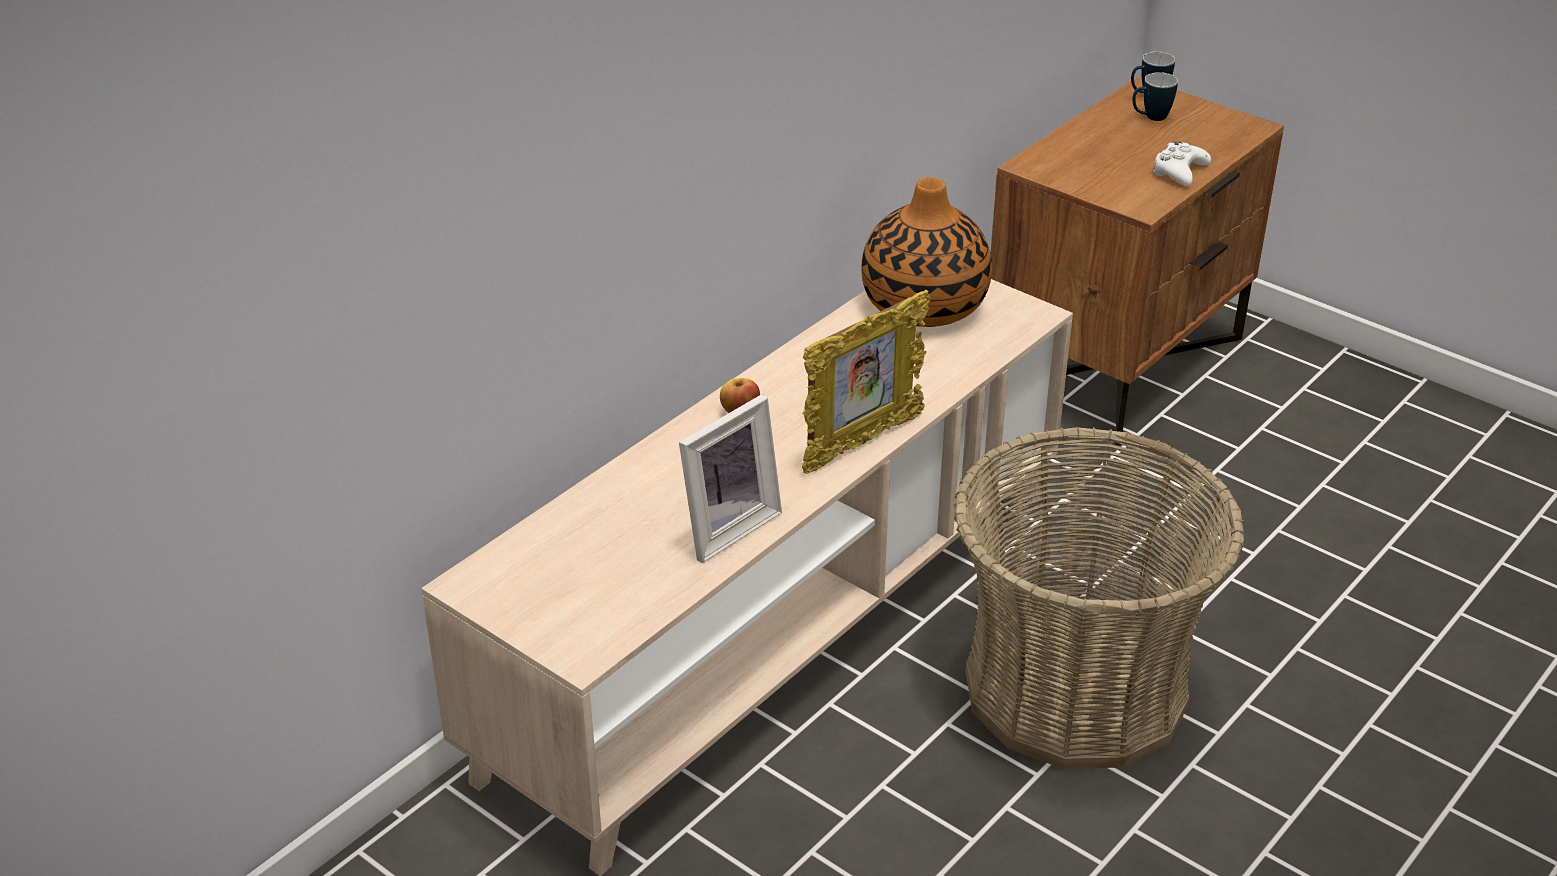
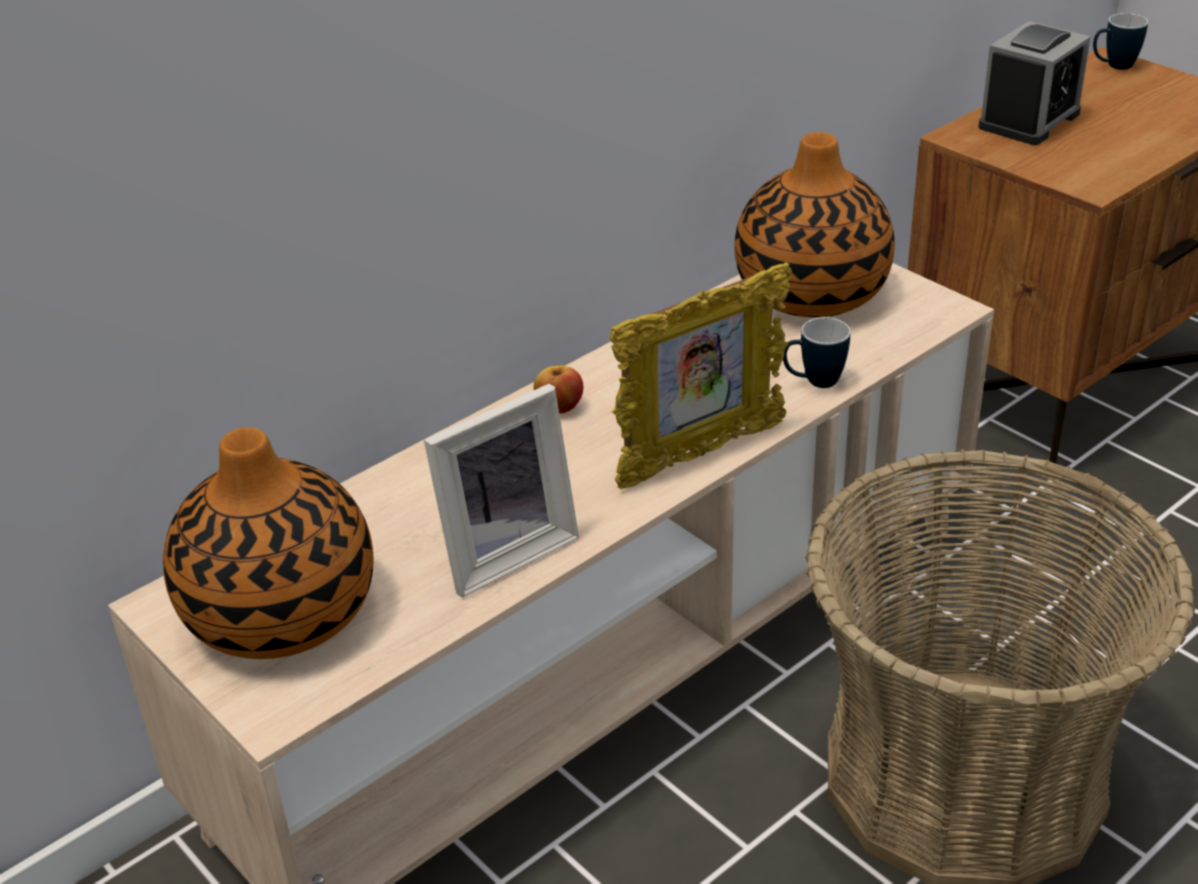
camera: 10 degrees right, 0 degrees up
mug [1132,72,1178,121] -> mug moved to [783,317,850,388]
white game controller [1152,141,1211,186] -> none
none -> vase [163,427,374,659]
none -> alarm clock [979,21,1091,145]

